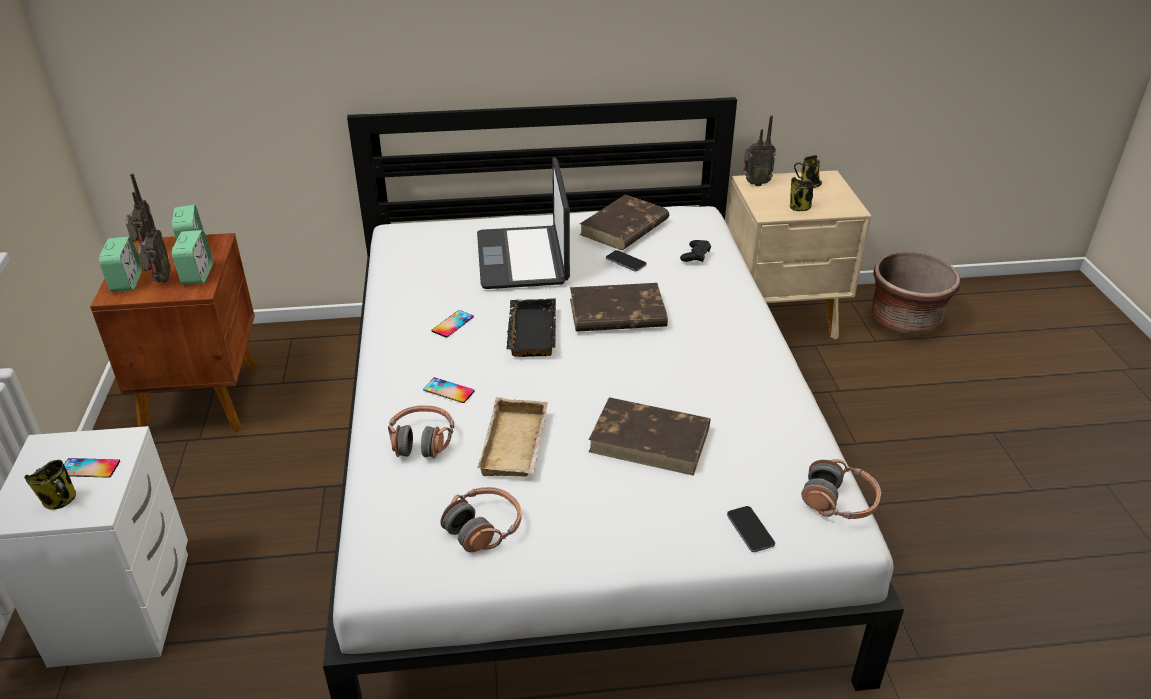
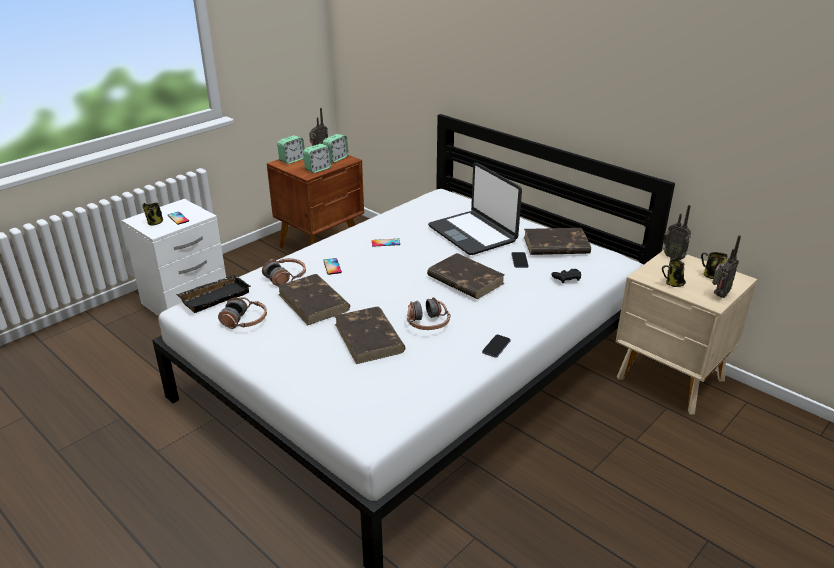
camera: 50 degrees right, 5 degrees down
radio [138,200,170,282] -> radio moved to [712,235,741,298]
laptop [477,157,570,289] -> laptop turned 75 degrees counterclockwise [428,162,522,255]
beige tray [477,397,548,477] -> brown book [278,274,350,325]
black tray [507,298,556,357] -> black tray moved to [176,275,251,313]
phone [727,506,775,552] -> phone moved to [482,335,511,358]
headphones [802,459,881,519] -> headphones moved to [407,297,450,330]
brown planter [872,252,961,335] -> none

